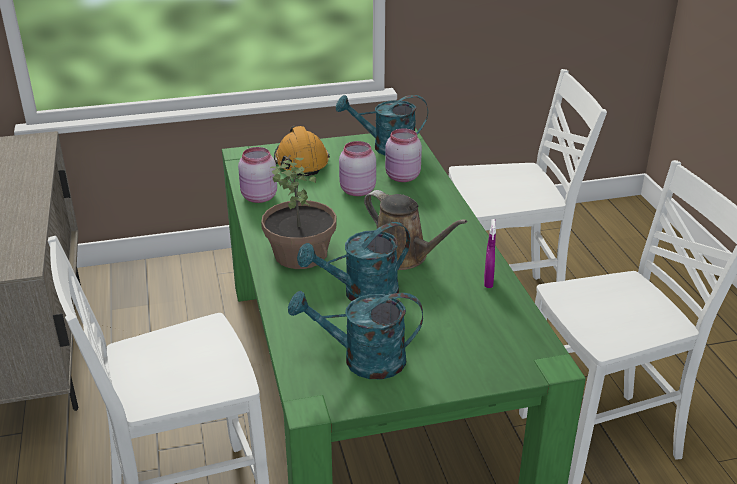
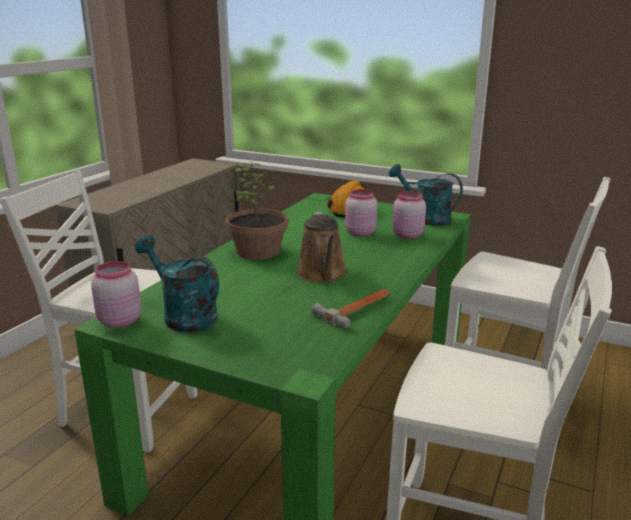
camera: 40 degrees right, 10 degrees down
pink jar [238,147,277,203] -> pink jar moved to [91,261,141,328]
turquoise watering can [297,222,410,301] -> none
purple spray bottle [484,219,496,288] -> hammer [312,289,390,329]

